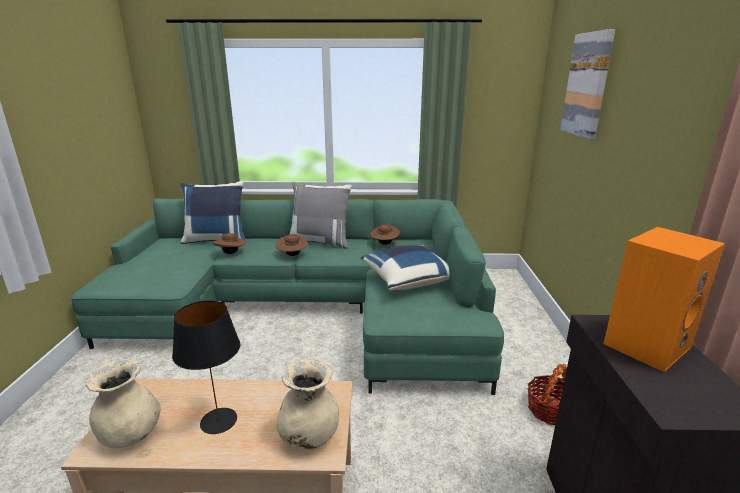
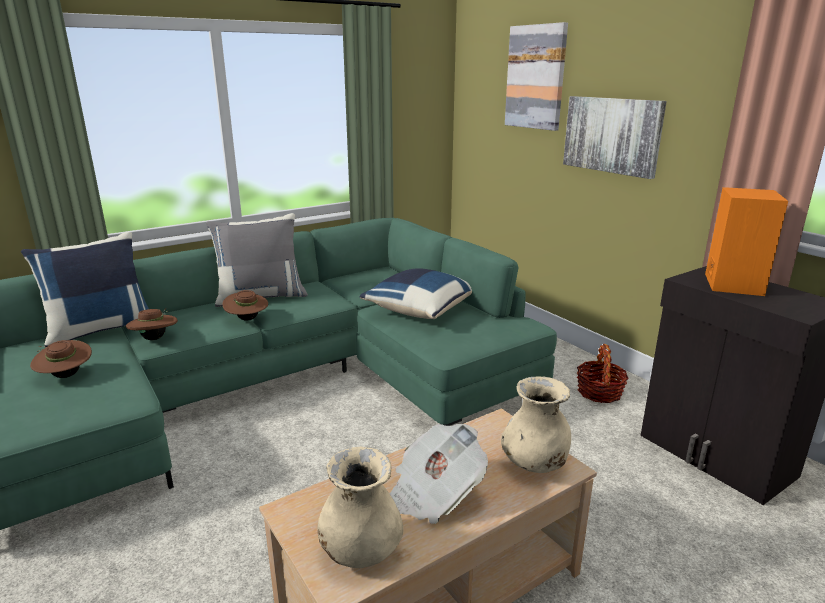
camera: 35 degrees left, 0 degrees up
black table lamp [172,301,240,434] -> newspaper [389,424,488,524]
brown hat [370,224,400,245] -> brown hat moved to [30,340,92,378]
none -> picture [563,96,667,179]

